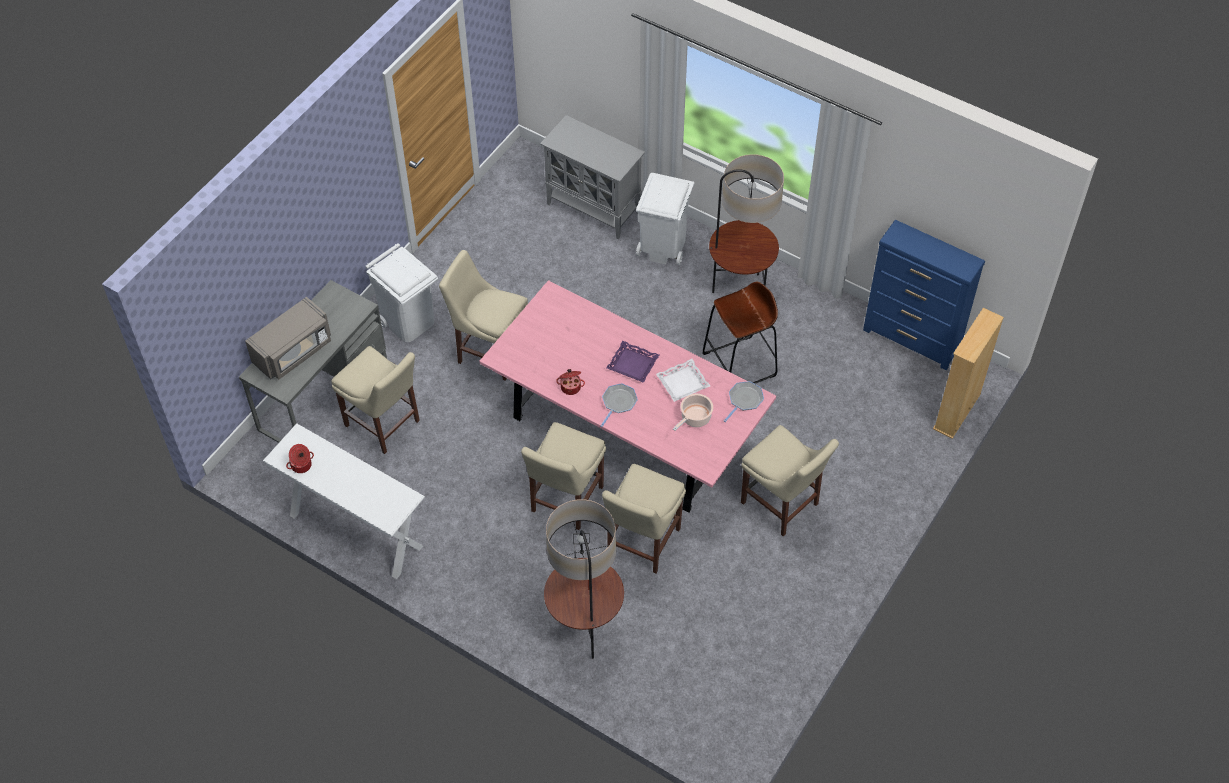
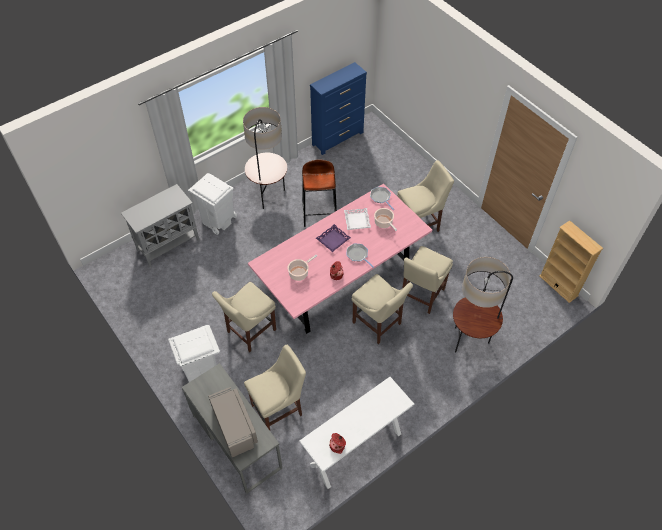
camera: 70 degrees left, 0 degrees up
beige chair [602,464,686,573] -> beige chair turned 75 degrees clockwise [402,246,453,314]
beige bookcase [933,308,1004,439] -> beige bookcase moved to [539,220,603,303]
none -> cooking pot [288,255,317,281]

